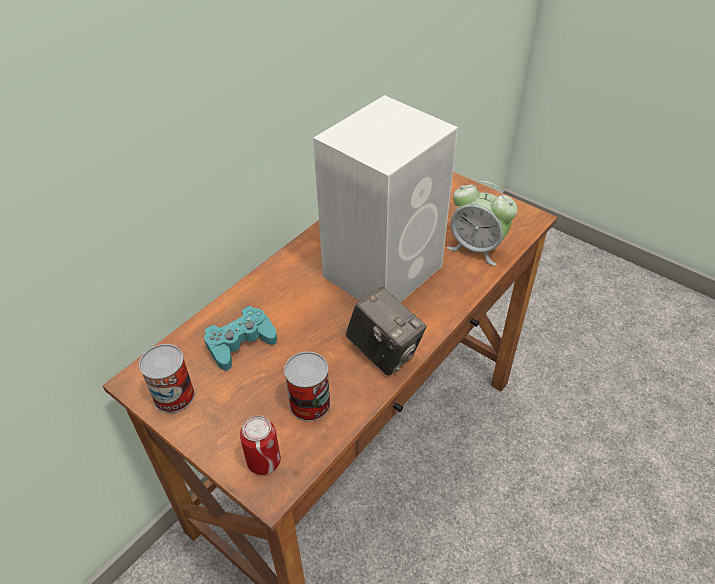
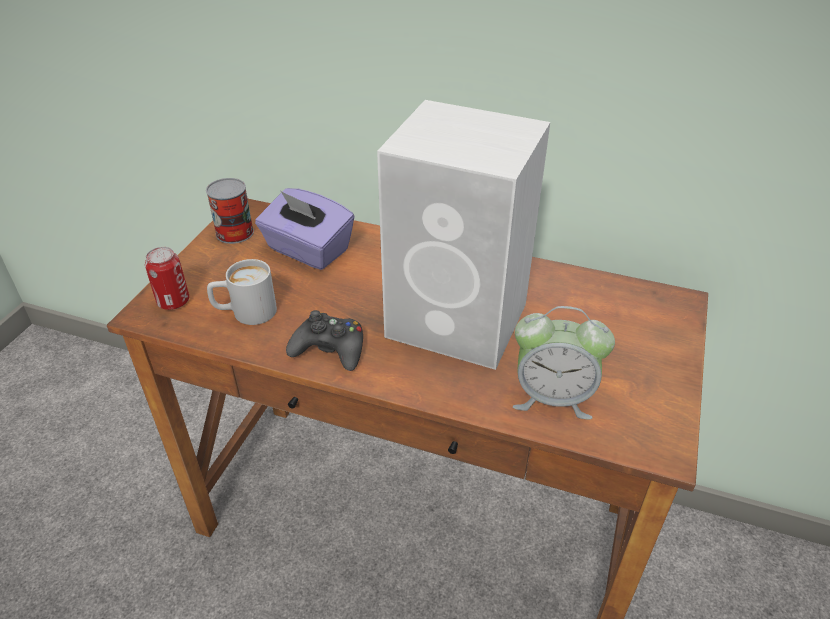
camera: 70 degrees right, 5 degrees down
turquoise game controller [204,306,277,371] -> purple tissue box [255,188,355,270]
can [284,352,331,421] -> white mug [207,259,277,325]
camera [345,287,427,376] -> black game controller [286,310,363,371]
alarm clock [447,181,517,266] -> alarm clock turned 90 degrees counterclockwise [513,306,615,419]

